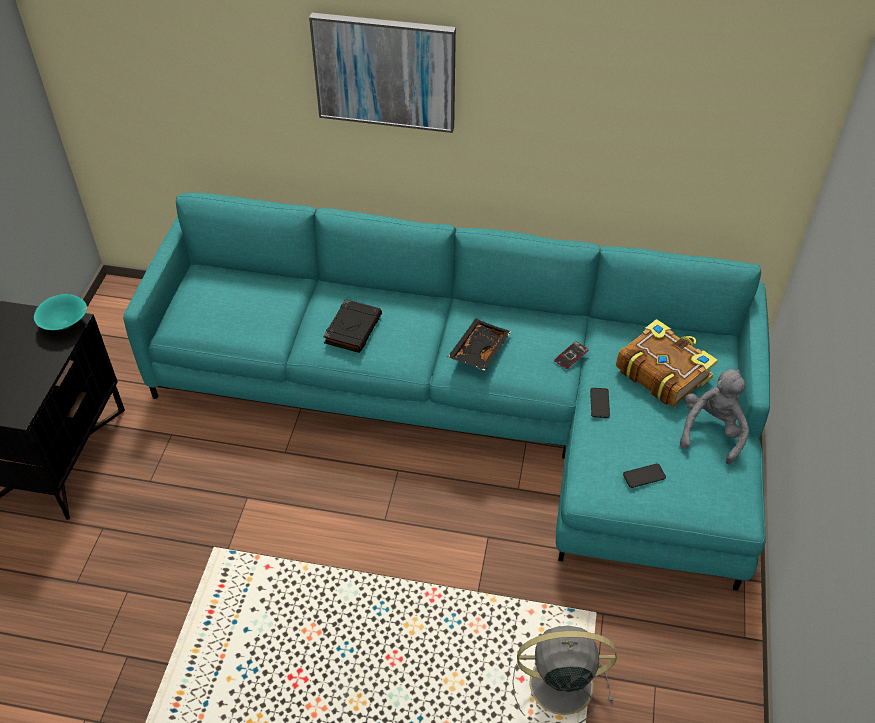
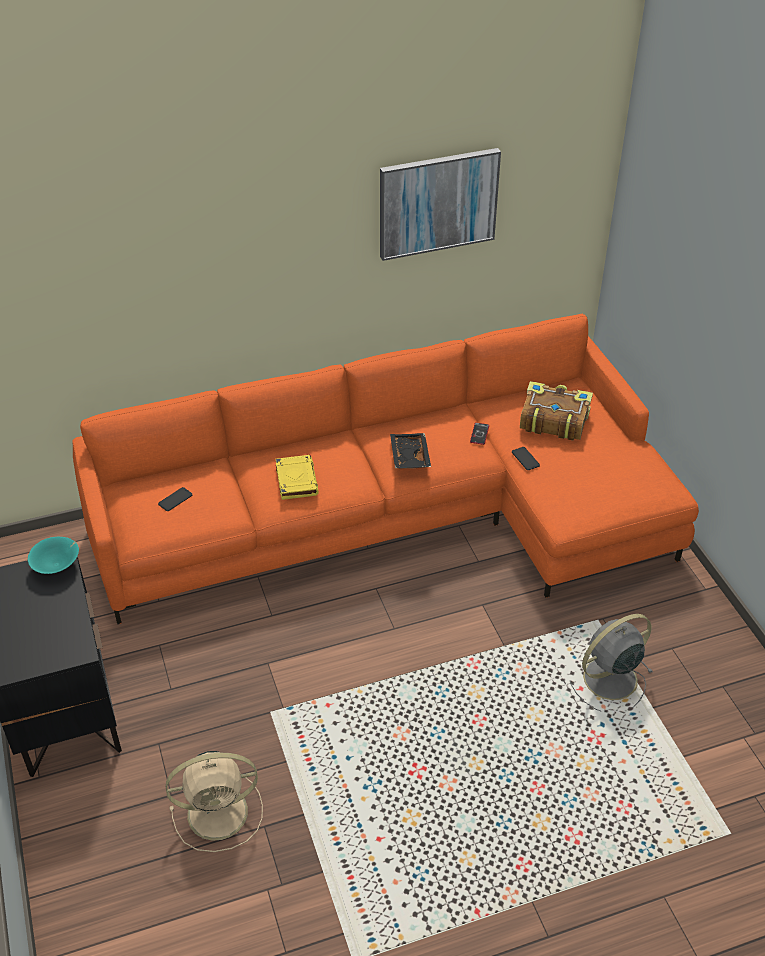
camera: 30 degrees left, 5 degrees down
turquoise sofa [123,193,770,591] -> orange sofa [72,314,699,624]
picture [309,13,456,133] -> picture moved to [380,148,501,261]
black book [323,299,382,353] -> yellow book [276,455,319,500]
phone [623,464,666,488] -> phone moved to [158,487,192,511]
grey plush toy [680,369,749,465] -> none
none -> beige fan [166,751,263,852]

